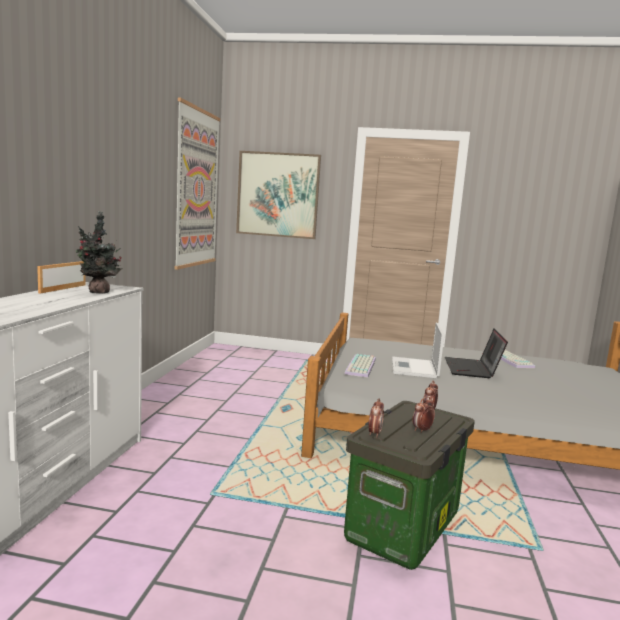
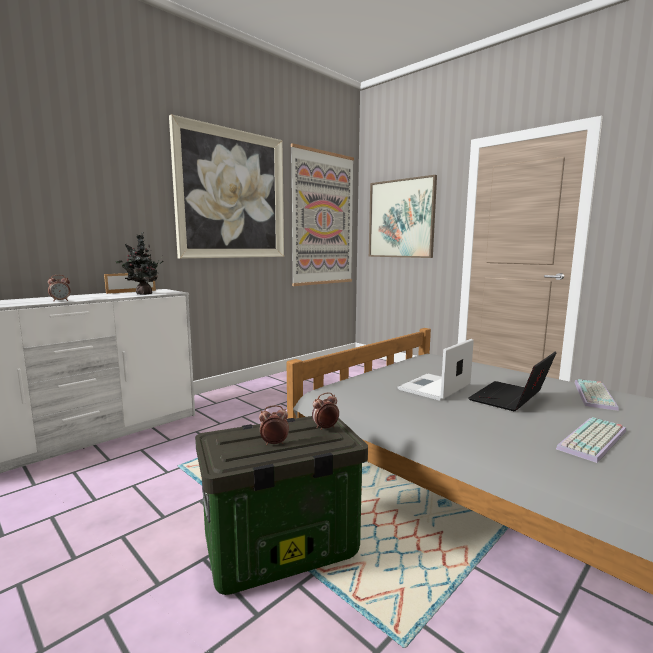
camera: 35 degrees right, 0 degrees up
keyboard [344,354,376,378] -> keyboard moved to [556,417,626,463]
alarm clock [368,398,384,437] -> alarm clock moved to [48,275,71,301]
none -> picture [169,114,284,259]

